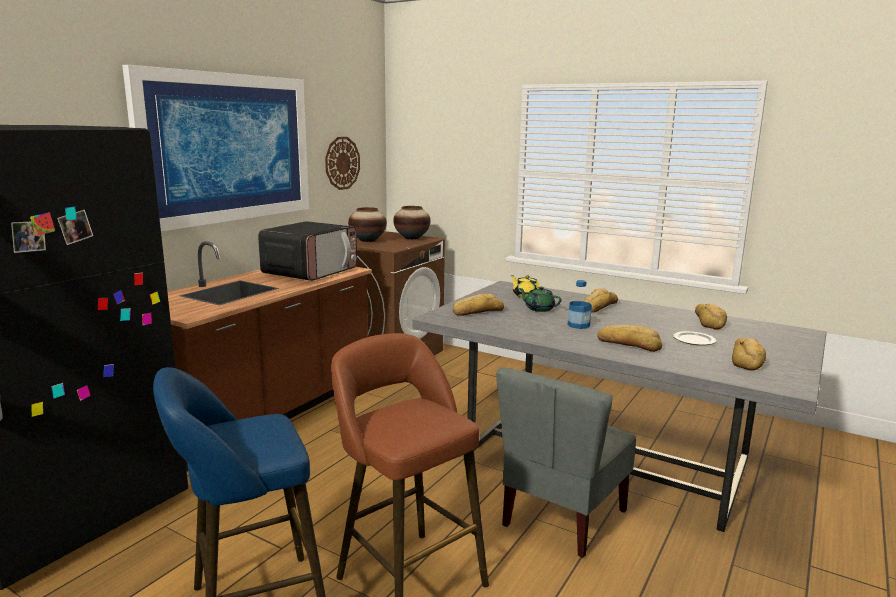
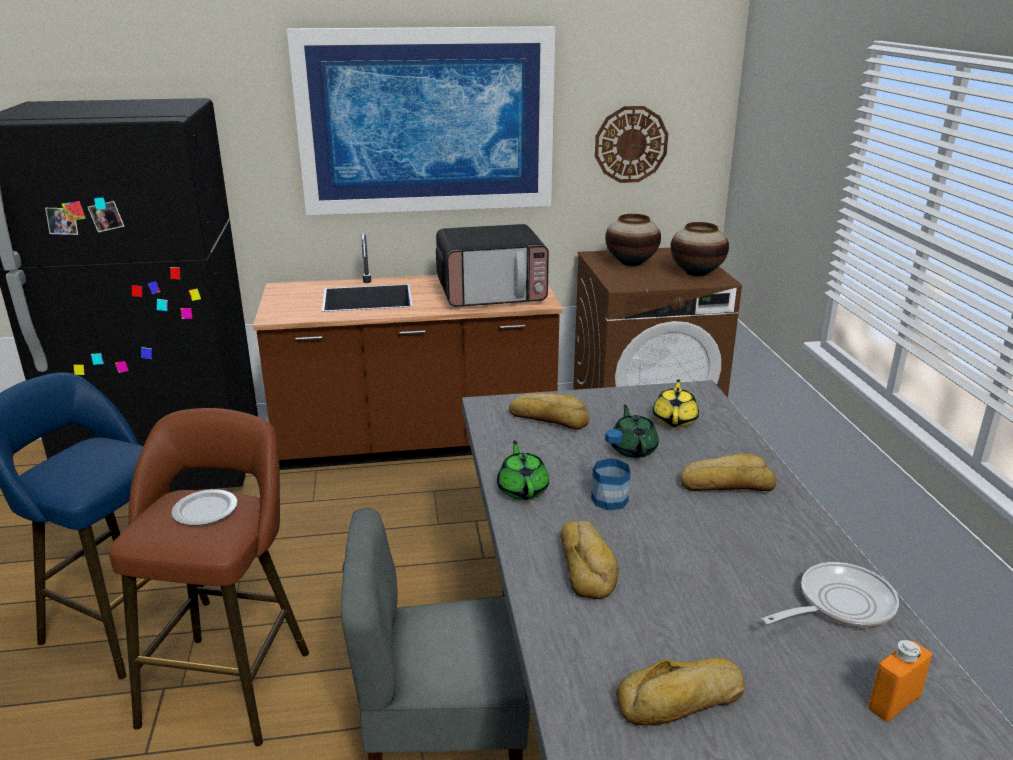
camera: 50 degrees right, 10 degrees up
plate [673,331,716,345] -> plate moved to [172,489,238,526]
bread [695,303,727,329] -> frying pan [761,562,899,627]
none -> green teapot [497,440,549,500]
none -> orange bottle [869,640,932,722]

